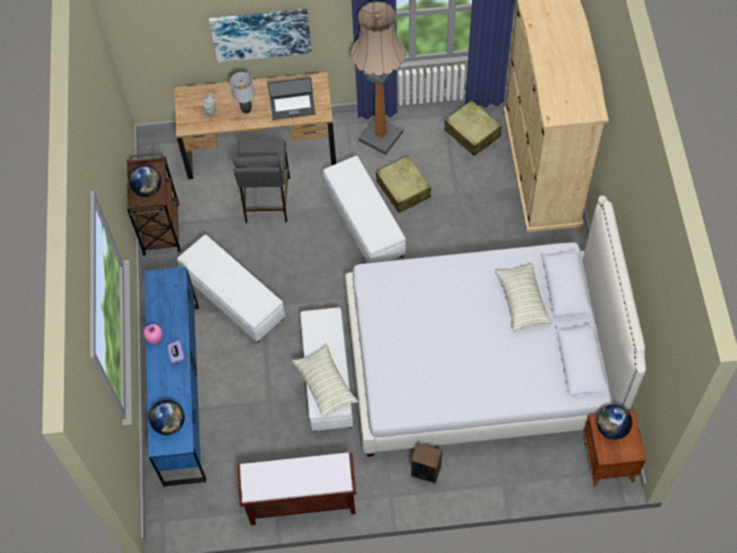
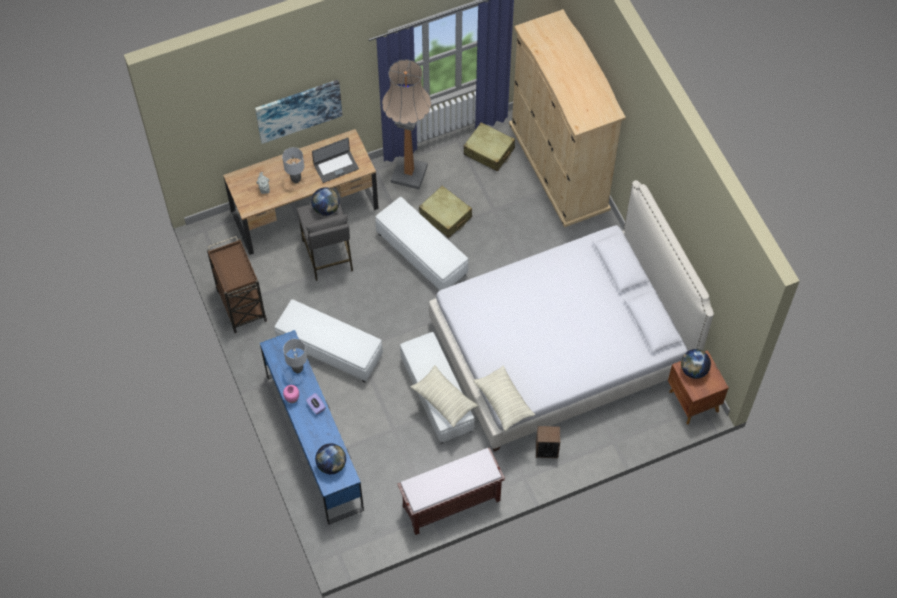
camera: 20 degrees left, 0 degrees up
globe [129,165,161,197] -> globe moved to [311,187,340,216]
pillow [495,263,552,332] -> pillow moved to [473,365,535,431]
none -> grey table lamp [283,339,307,373]

